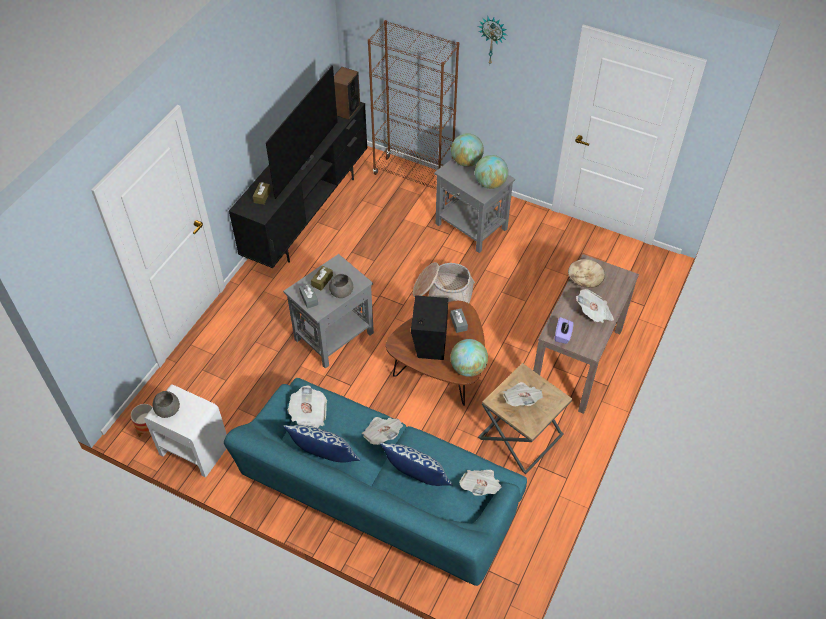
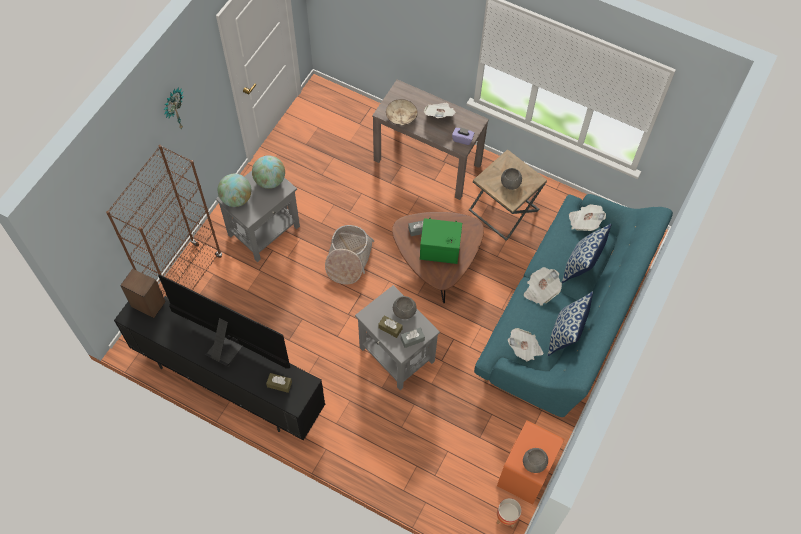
camera: 90 degrees left, 10 degrees up
white nightstand [144,384,227,477] -> orange nightstand [497,421,564,505]
black speaker [411,295,448,360] -> green speaker [420,218,462,264]
globe [450,339,488,377] -> none
newspaper [503,382,543,406] -> grey bowl [501,168,522,190]

